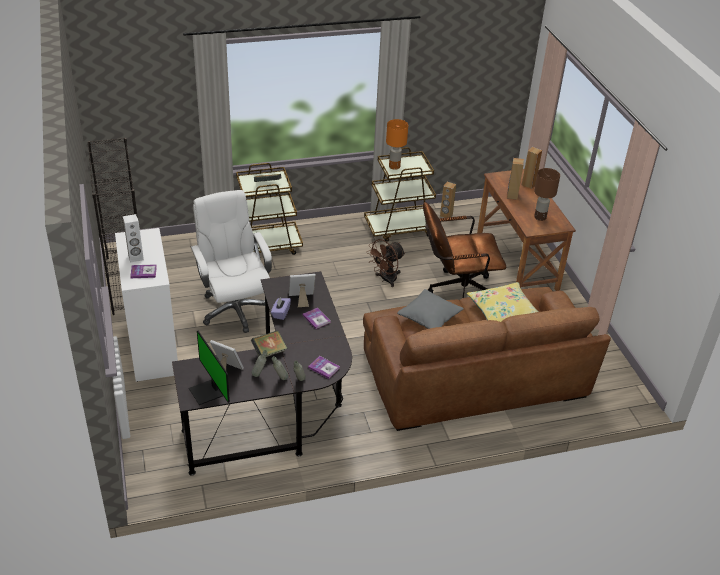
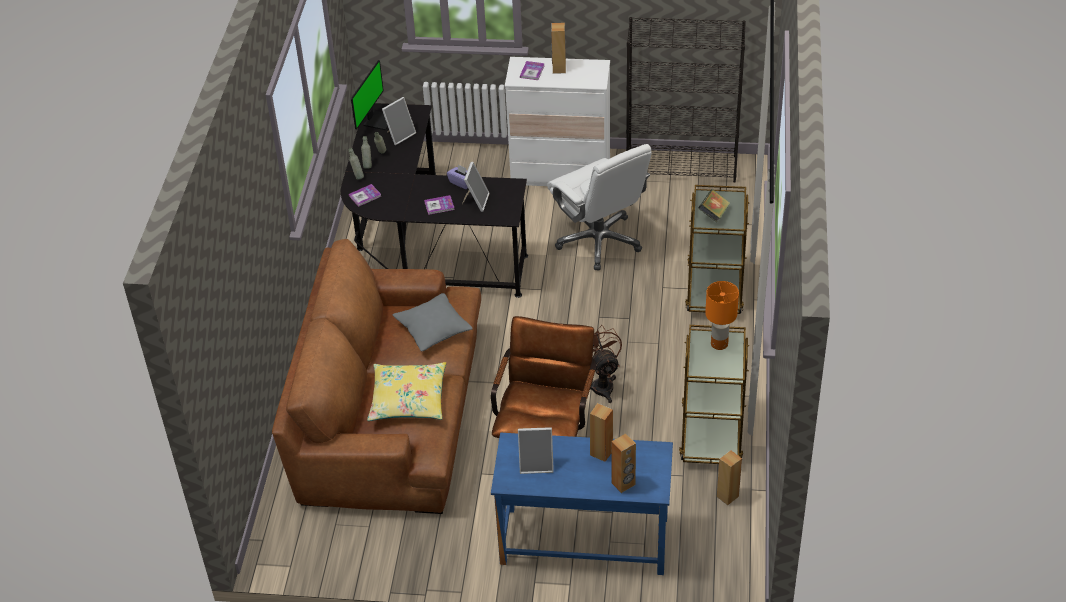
camera: 115 degrees right, 5 degrees up
white speaker [123,214,144,263] -> brown speaker [551,23,566,74]
monitor [189,331,230,405] -> monitor turned 120 degrees clockwise [351,60,388,130]
white office chair [191,190,272,333] -> white office chair turned 60 degrees clockwise [547,144,652,270]
book [251,330,287,357] -> none
brown desk [477,169,576,291] -> blue desk [491,433,673,575]
brown table lamp [534,168,560,221] -> picture frame [518,427,554,474]

